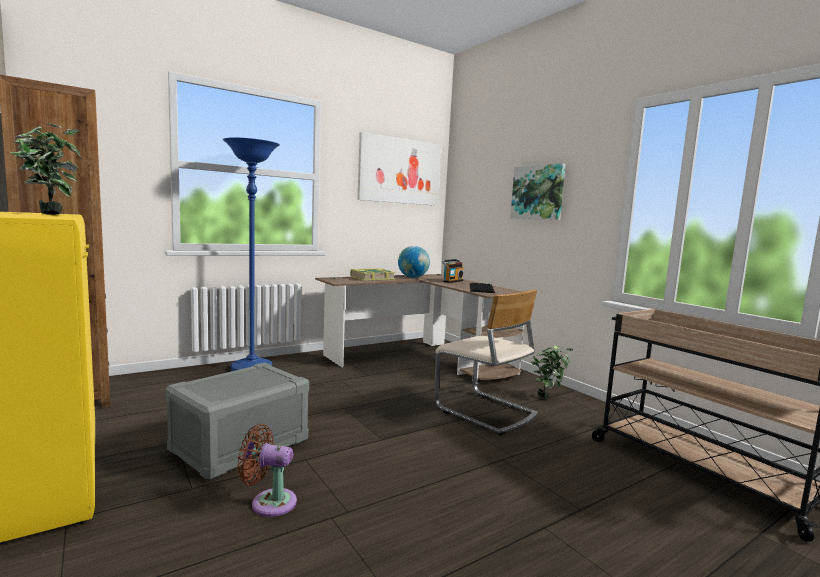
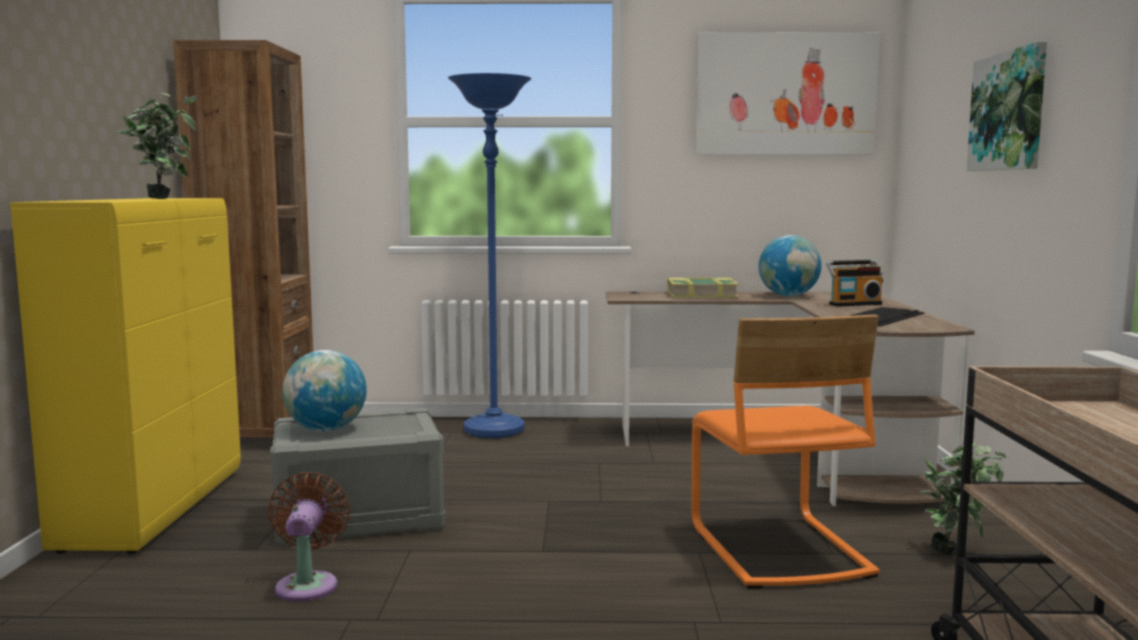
camera: 35 degrees right, 0 degrees up
brown fan [237,424,297,517] -> brown fan turned 45 degrees clockwise [269,472,350,601]
beige chair [434,289,538,435] -> orange chair [691,315,880,589]
none -> globe [282,350,367,431]

